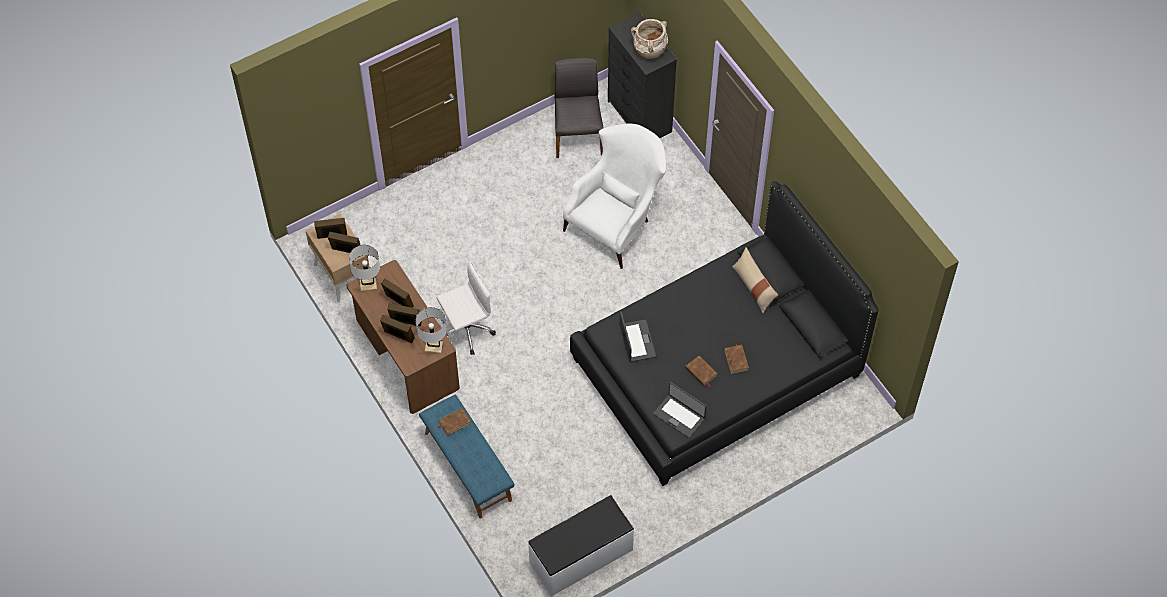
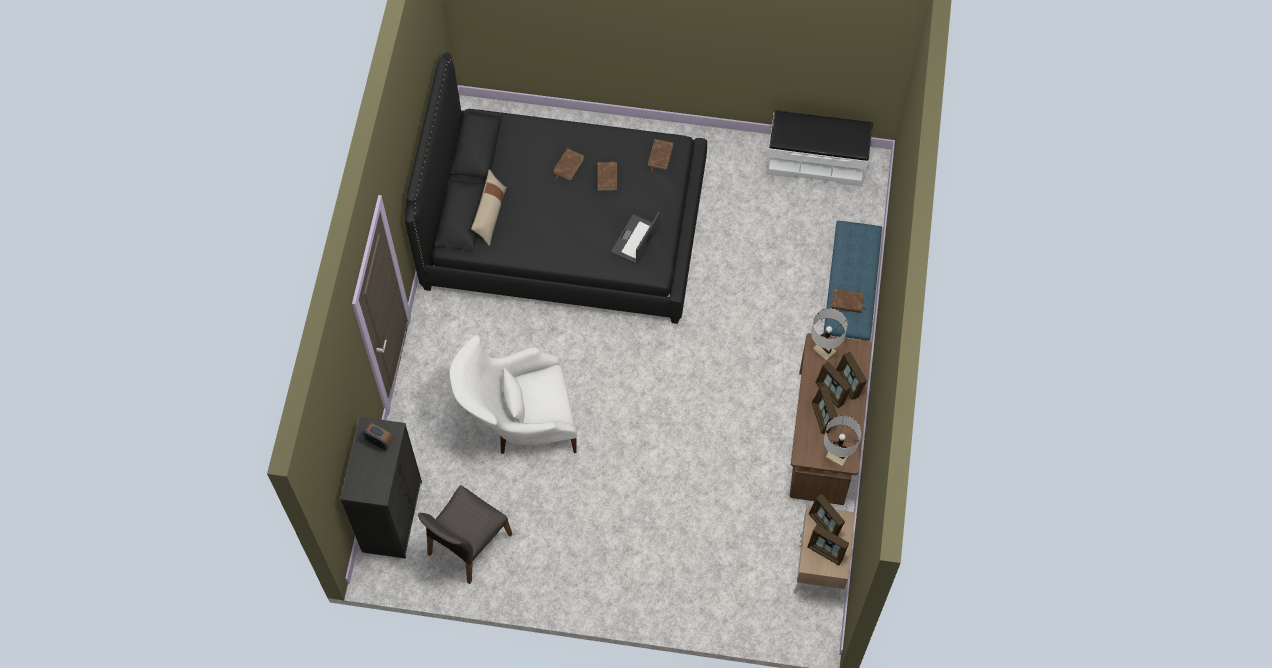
camera: 140 degrees left, 5 degrees up
white office chair [437,262,496,355] -> none
beige vase [631,19,668,59] -> alarm clock [363,423,393,450]
laptop [653,382,707,438] -> brown book [648,139,673,171]

